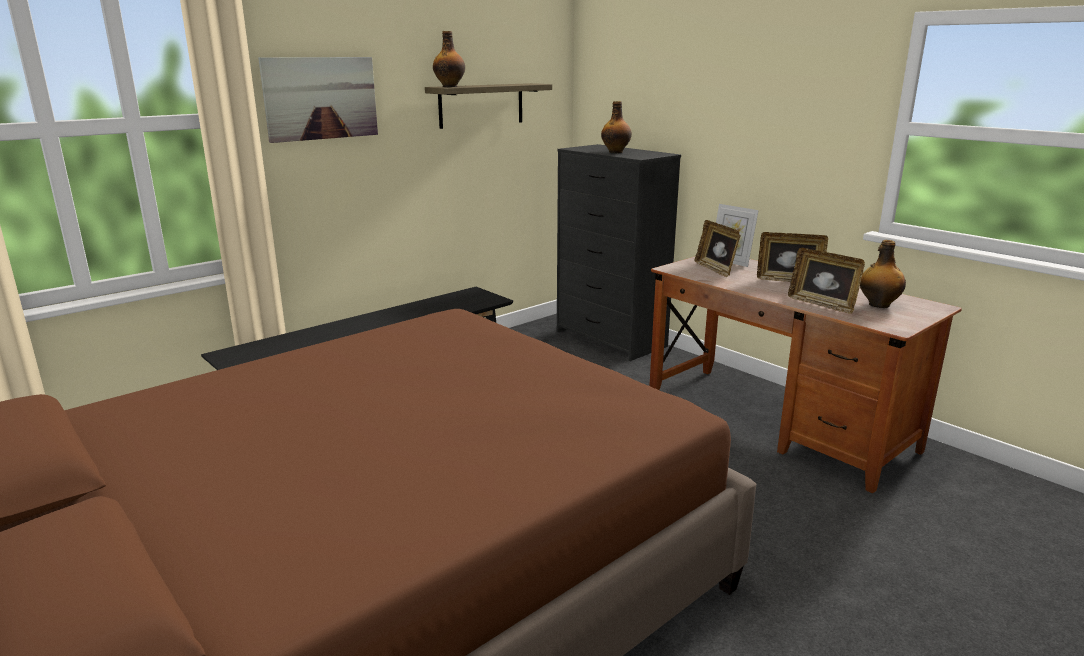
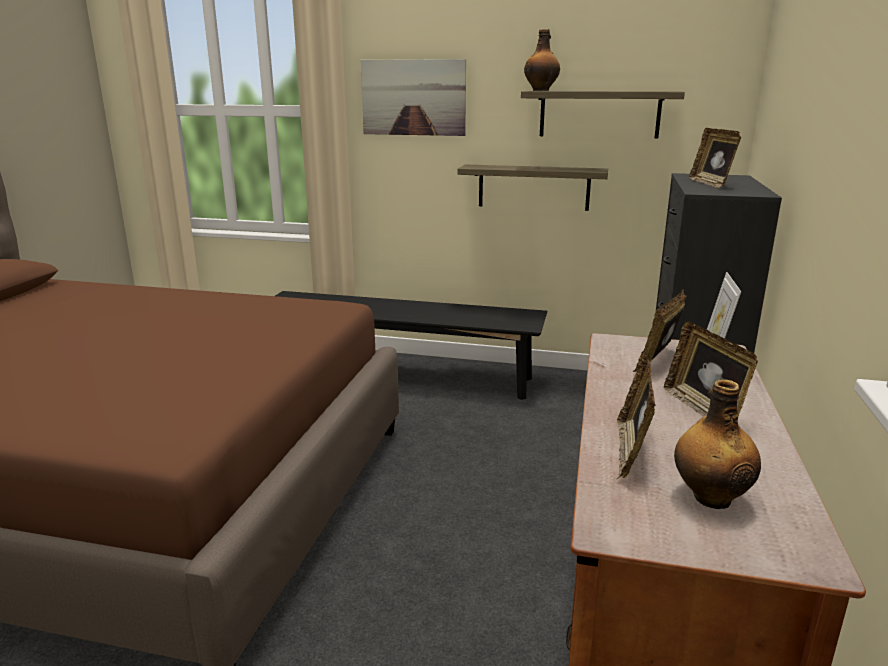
camera: 55 degrees right, 0 degrees up
bottle [601,101,632,153] -> picture frame [689,128,741,188]
none -> shelf [457,165,608,211]

